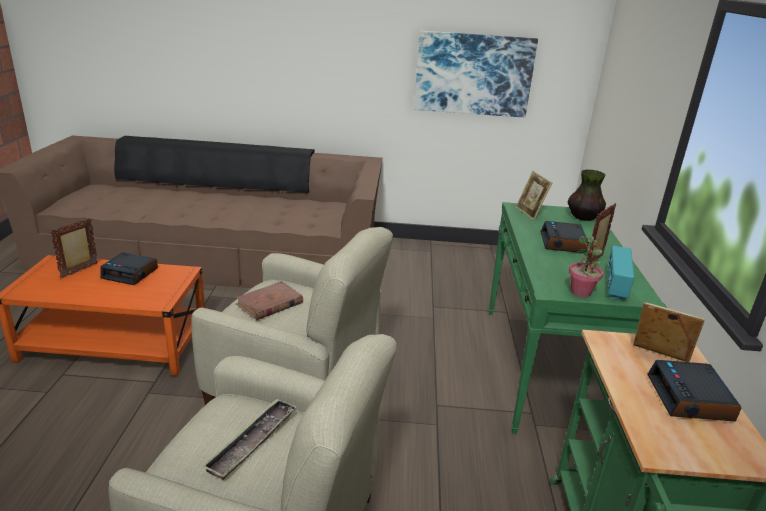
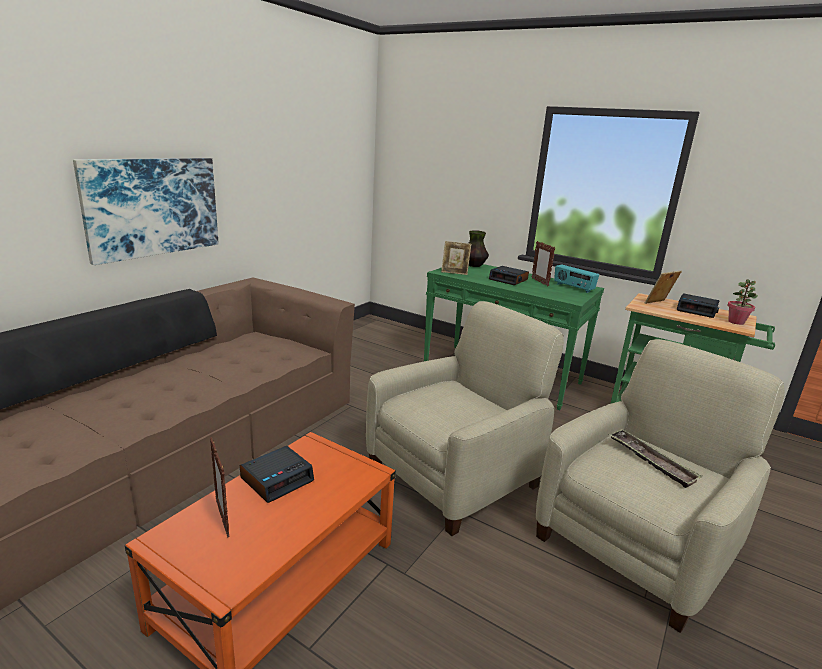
camera: 60 degrees left, 5 degrees down
brown book [236,281,303,320] -> none
picture [414,31,538,118] -> picture moved to [73,158,219,265]
potted plant [569,236,603,297] -> potted plant moved to [727,279,758,325]

